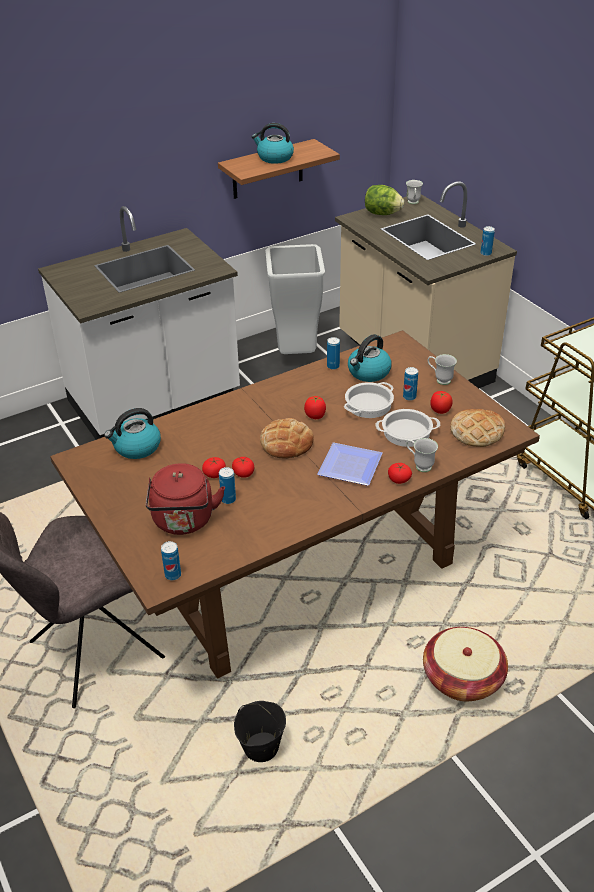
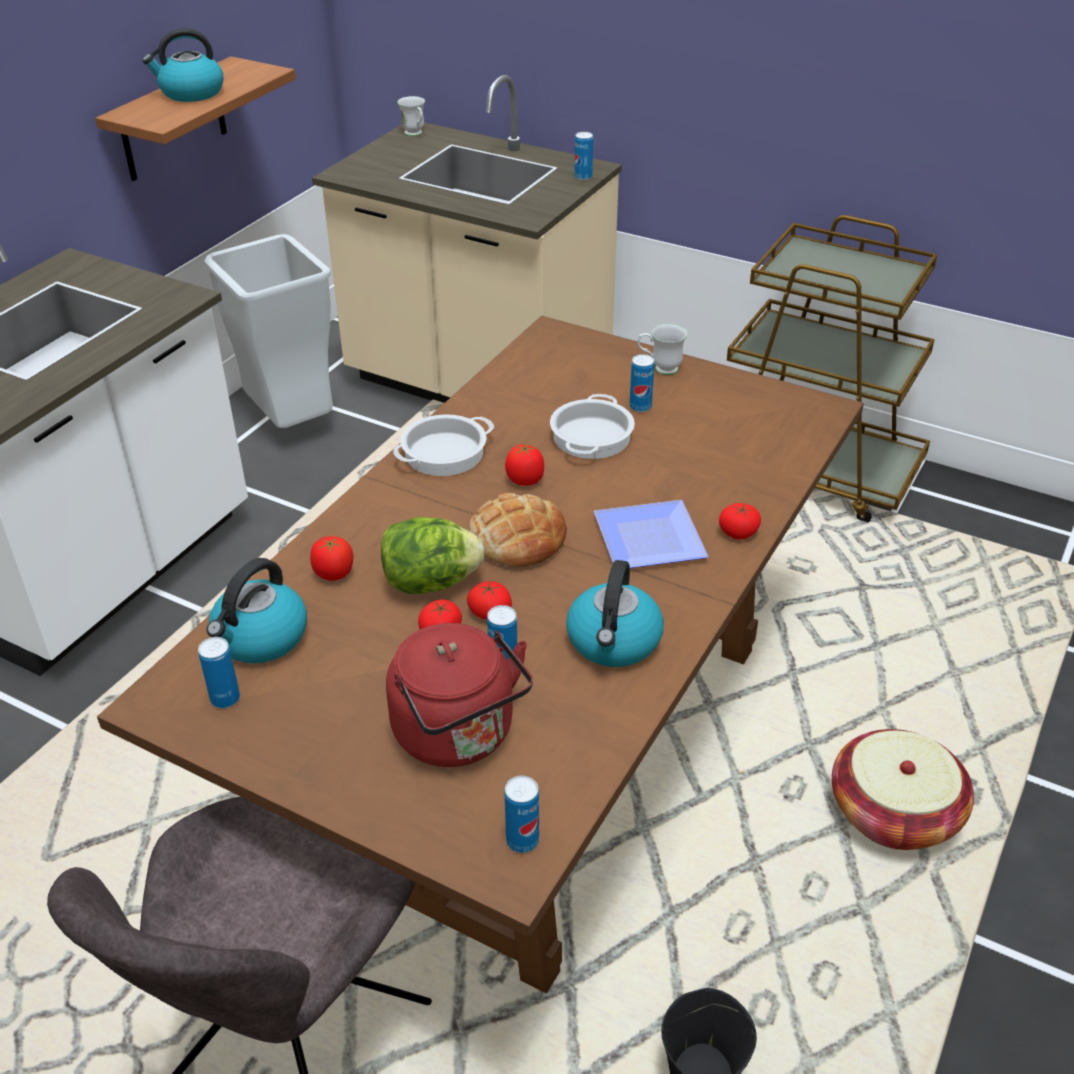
camera: 30 degrees left, 0 degrees up
can [327,337,340,370] -> can moved to [198,637,240,708]
kettle [348,334,392,382] -> kettle moved to [566,560,664,667]
lettuce [365,185,404,215] -> lettuce moved to [381,517,485,594]
cooking pot [376,409,440,447] -> cooking pot moved to [393,414,494,476]
white mug [406,438,438,472] -> none
tomato [430,391,453,414] -> tomato moved to [310,536,353,581]
bread [450,409,505,447] -> none

